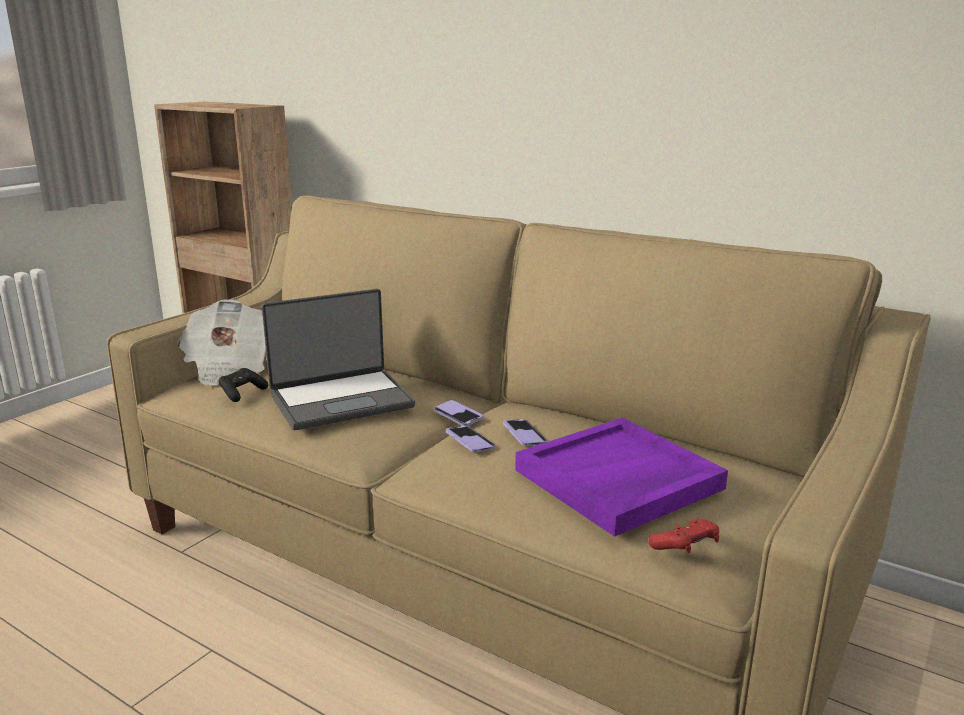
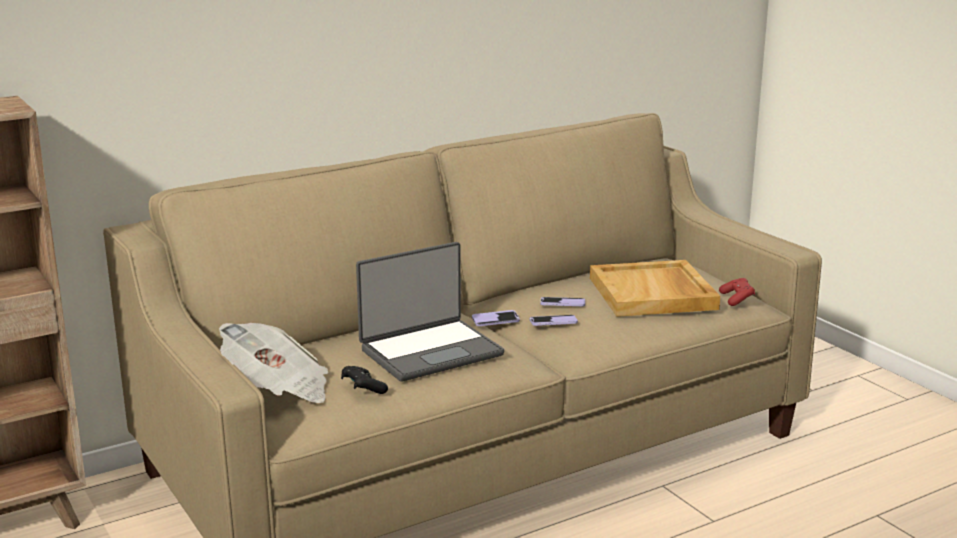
camera: 65 degrees left, 0 degrees up
laptop [262,289,415,430] -> laptop turned 60 degrees clockwise [356,242,504,382]
purple tray [515,418,728,537] -> beige tray [590,260,720,317]

